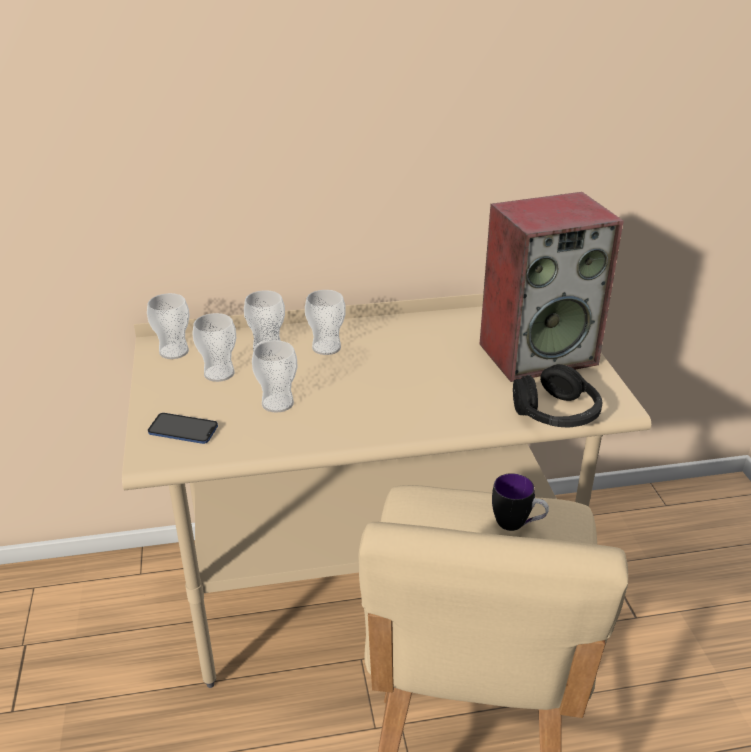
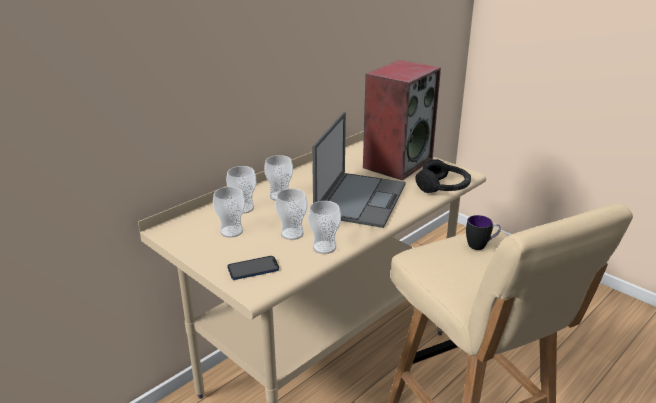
camera: 35 degrees left, 5 degrees down
cup [147,293,190,359] -> cup moved to [308,201,341,254]
none -> laptop [312,112,406,228]

